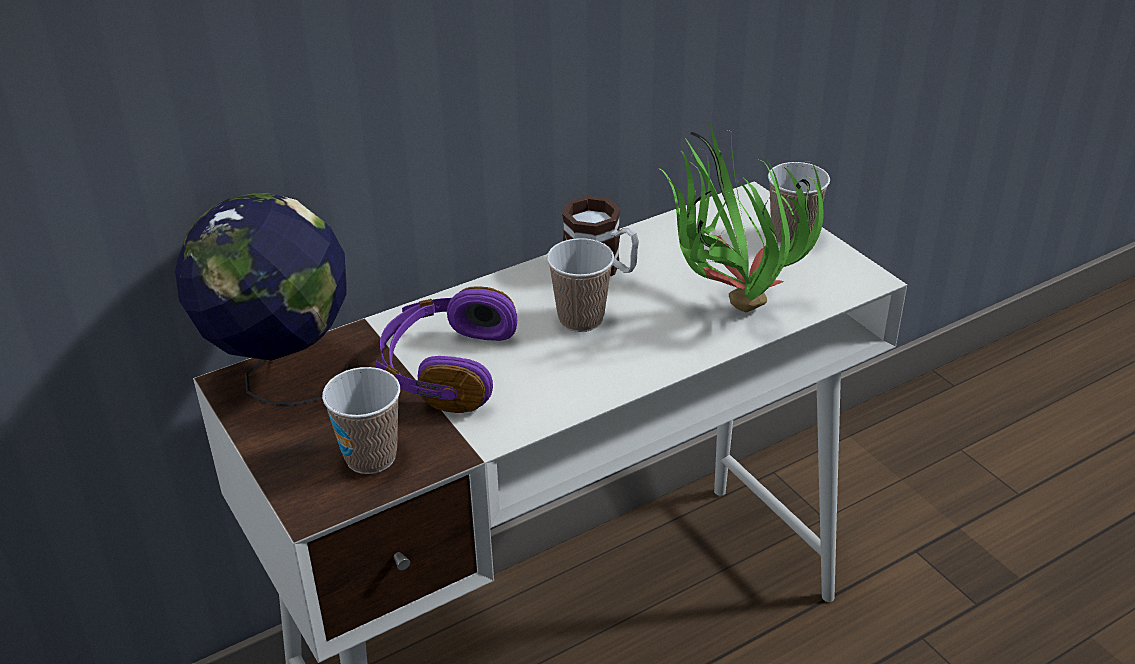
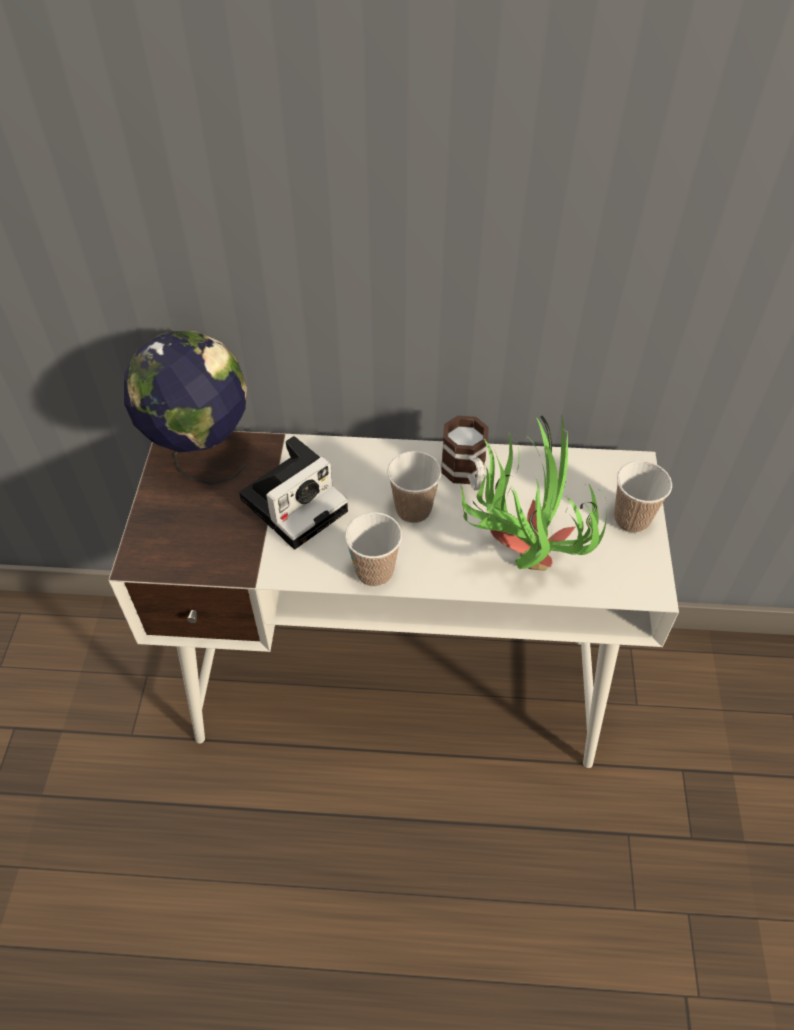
camera: 35 degrees right, 15 degrees up
cup [322,367,400,474] -> cup moved to [345,512,402,587]
purple headphones [375,286,517,413] -> camera [239,436,348,549]

